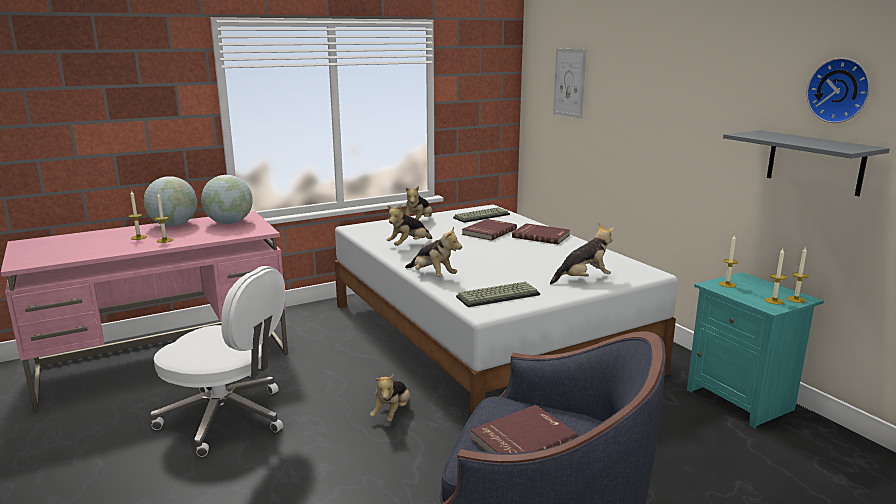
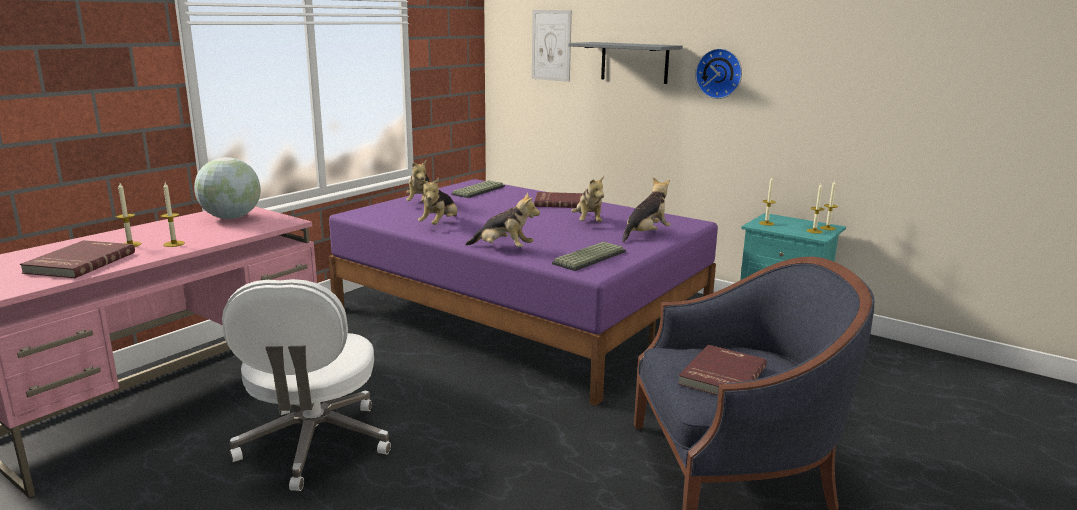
camera: 25 degrees left, 0 degrees up
globe [144,176,197,226] -> none
white office chair [150,266,285,457] -> white office chair turned 90 degrees clockwise [222,279,391,491]
white bed [335,205,678,416] -> purple bed [328,179,718,406]
plush toy [370,374,410,422] -> plush toy moved to [571,176,604,222]
red book [462,219,517,241] -> red book moved to [20,240,135,278]
grey shelf [723,130,890,196] -> grey shelf moved to [569,42,683,84]
wall clock [806,58,870,123] -> wall clock moved to [695,48,742,99]

